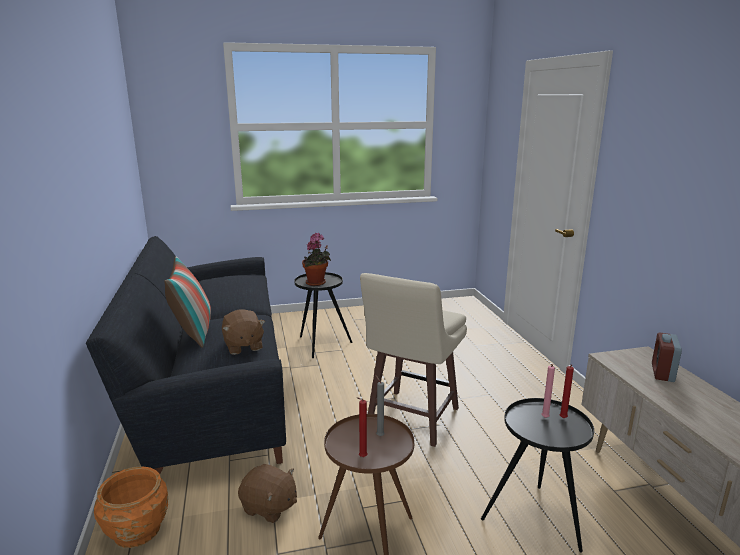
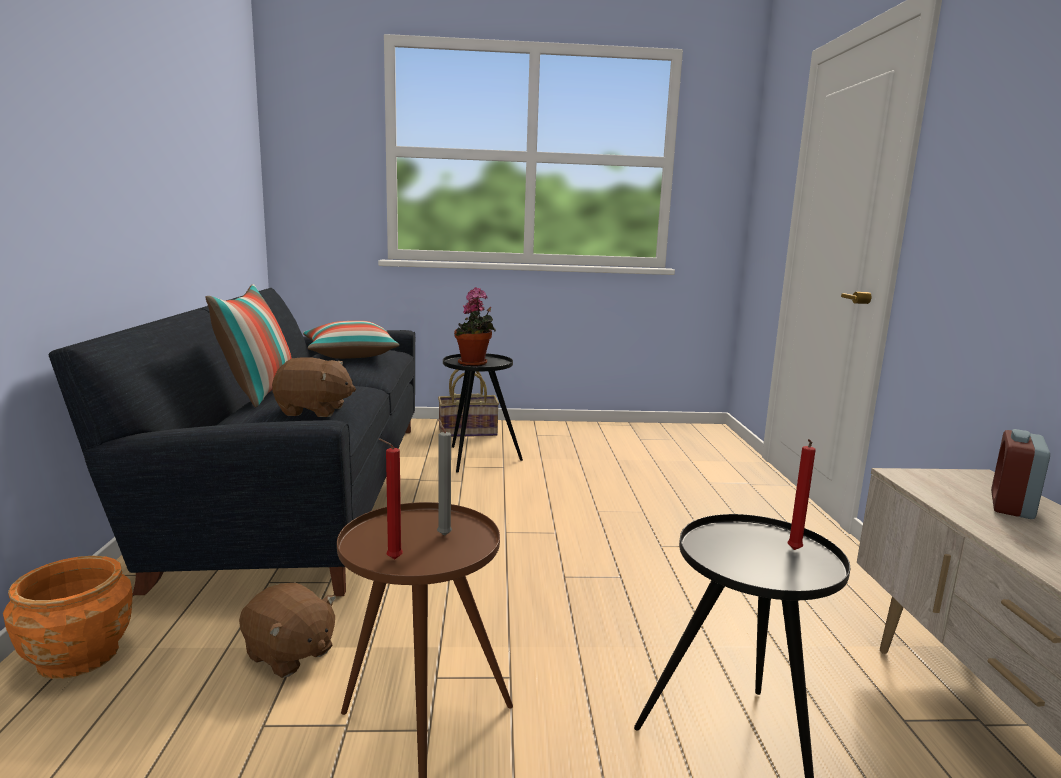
camera: 10 degrees right, 5 degrees down
brown plush toy [222,309,265,355] -> brown plush toy turned 75 degrees counterclockwise [272,357,356,417]
beige stool [360,273,467,447] -> none
pink candle [542,364,555,418] -> none
none -> pillow [303,321,400,359]
none -> basket [438,370,499,437]

